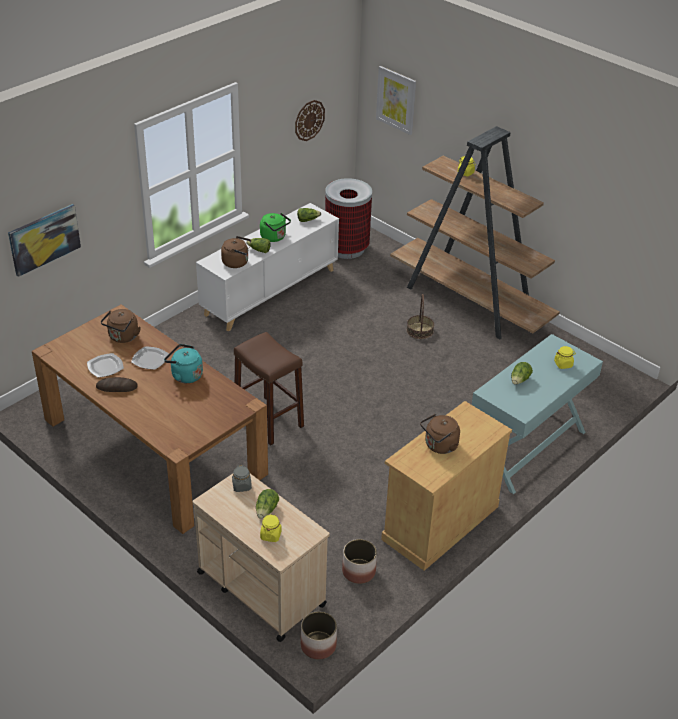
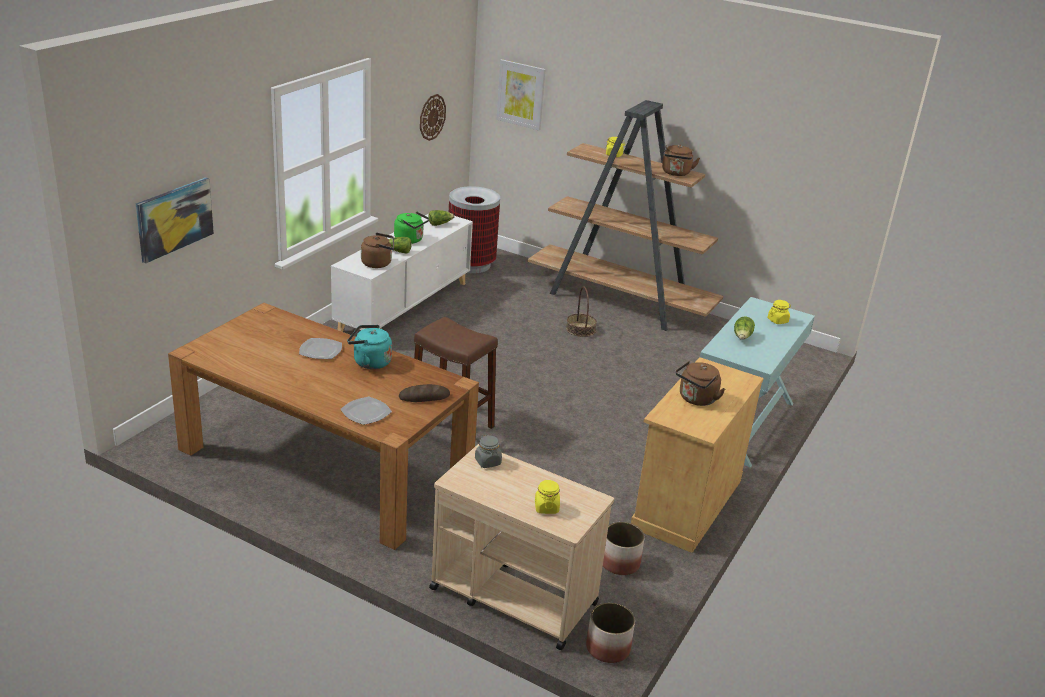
camera: 15 degrees left, 10 degrees down
plate [87,353,124,378] -> plate moved to [341,397,392,425]
bread [96,377,138,392] -> bread moved to [399,384,450,402]
brown kettle [101,309,141,343] -> brown kettle moved to [662,145,700,176]
lettuce [256,489,279,519] -> none

